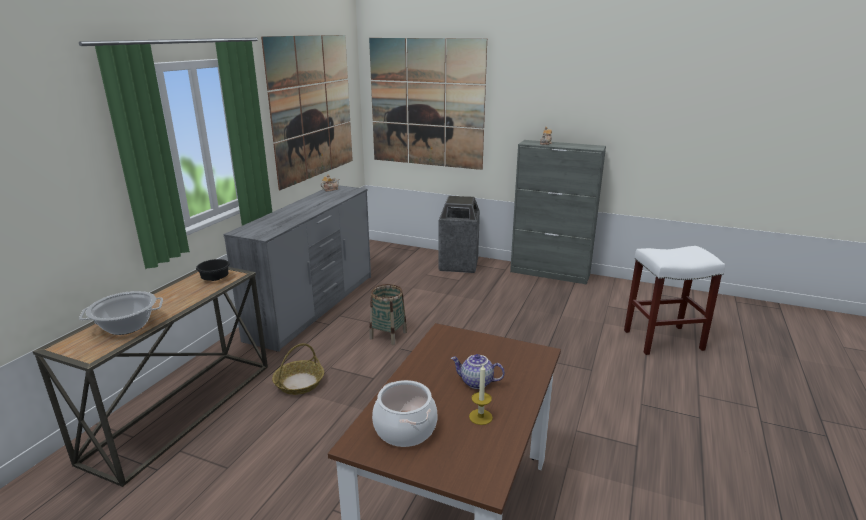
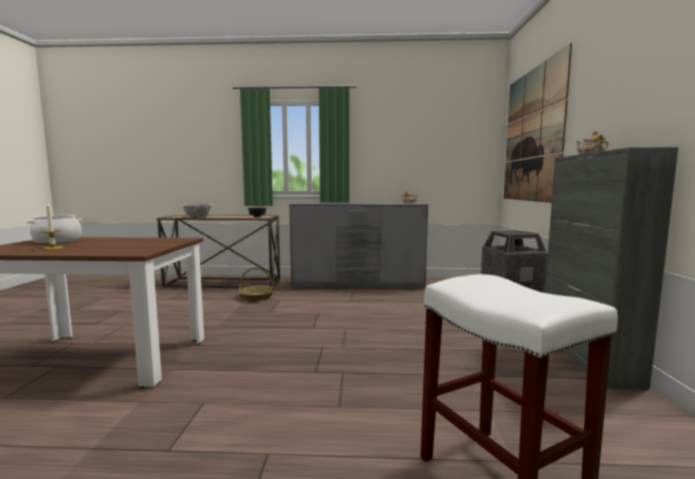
camera: 70 degrees right, 15 degrees down
picture [261,35,353,190] -> none
basket [369,284,407,345] -> none
teapot [451,354,505,389] -> none

